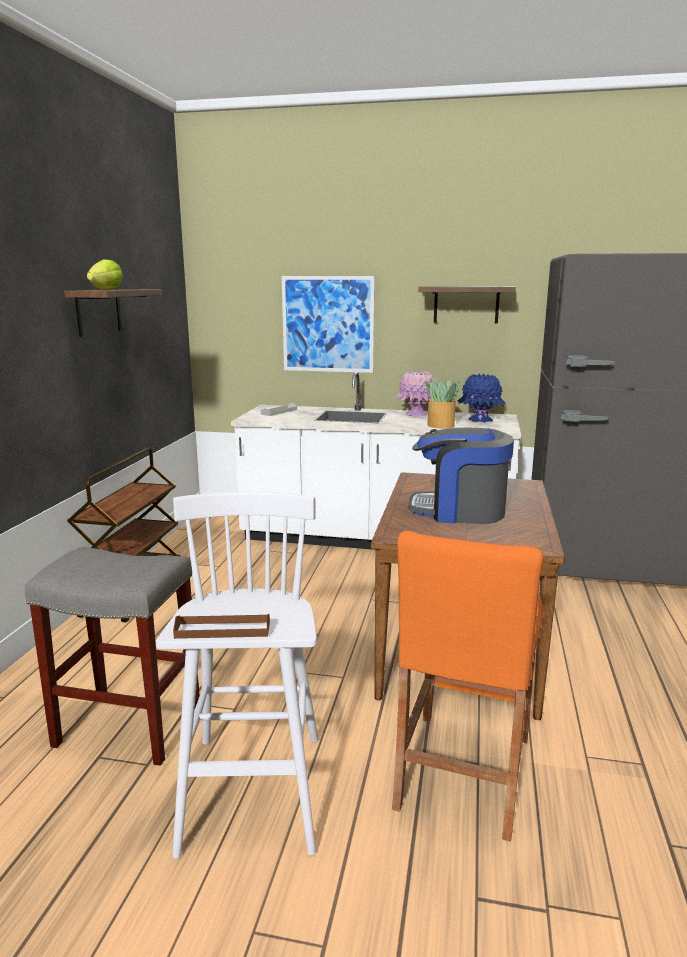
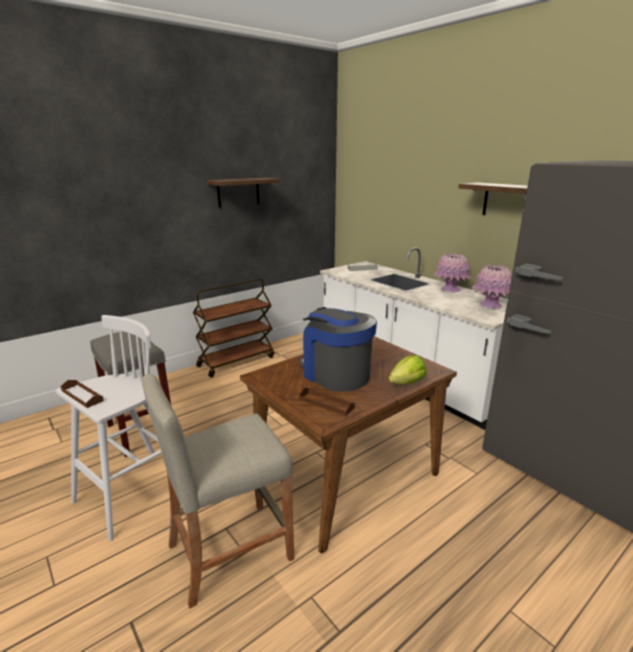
camera: 40 degrees right, 5 degrees up
lettuce [87,259,123,290] -> lettuce moved to [389,355,426,385]
picture [282,276,375,373] -> none
orange stool [392,530,543,842] -> beige stool [142,373,294,609]
potted plant [424,377,461,429] -> none
blue vase [458,374,506,423] -> pink vase [471,265,512,309]
none -> brown tray [299,388,355,416]

